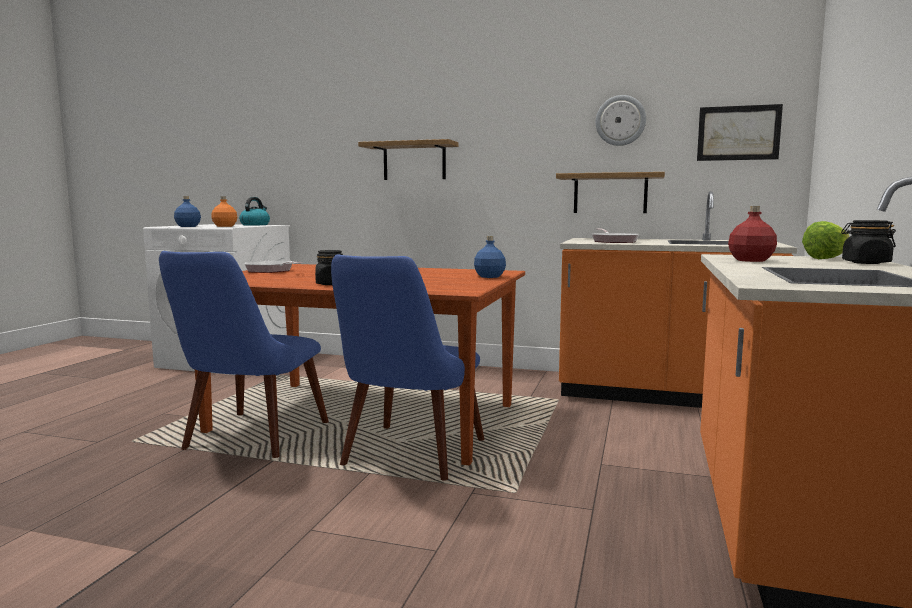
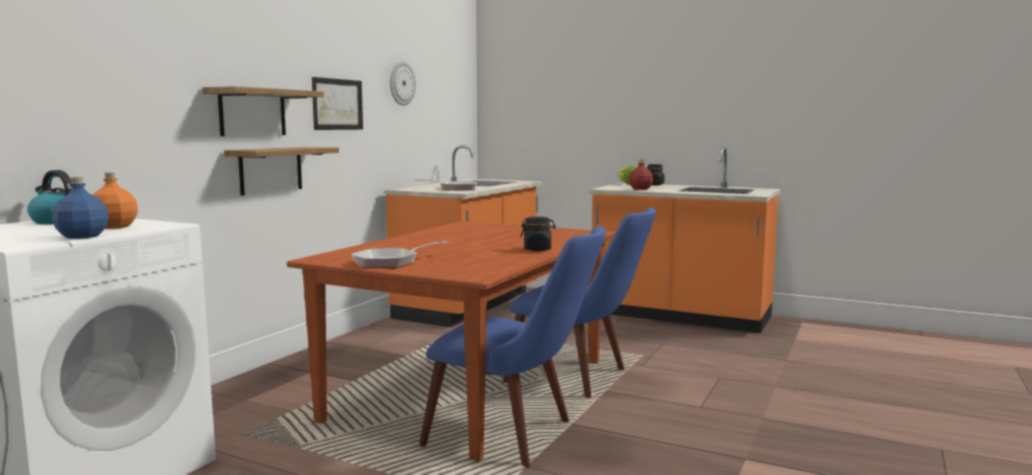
camera: 80 degrees left, 0 degrees up
blue bottle [474,236,506,278] -> none
shelf [556,172,665,213] -> shelf moved to [224,147,339,196]
picture [697,104,783,161] -> picture moved to [312,77,363,130]

